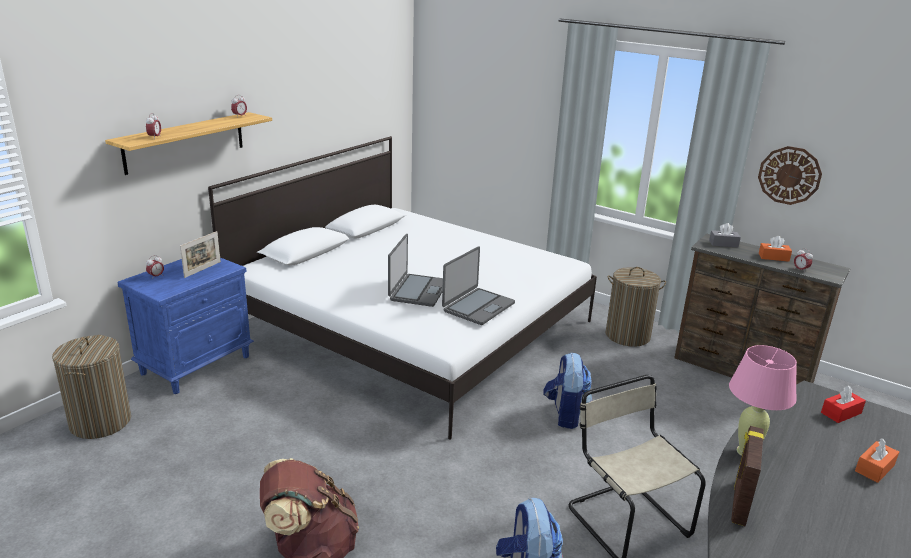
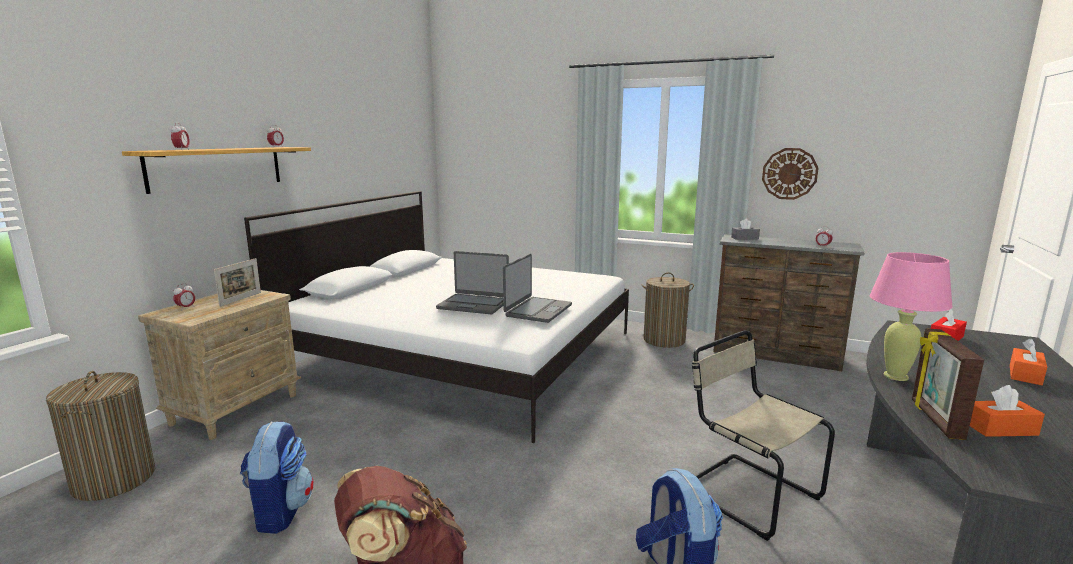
camera: 10 degrees left, 10 degrees down
blue nightstand [117,257,254,394] -> beige nightstand [138,290,302,440]
laptop [388,234,443,307] -> laptop turned 105 degrees clockwise [436,251,509,314]
backpack [543,353,592,429] -> backpack moved to [240,421,314,534]
orange tissue box [759,236,792,262] -> orange tissue box moved to [970,385,1045,437]

